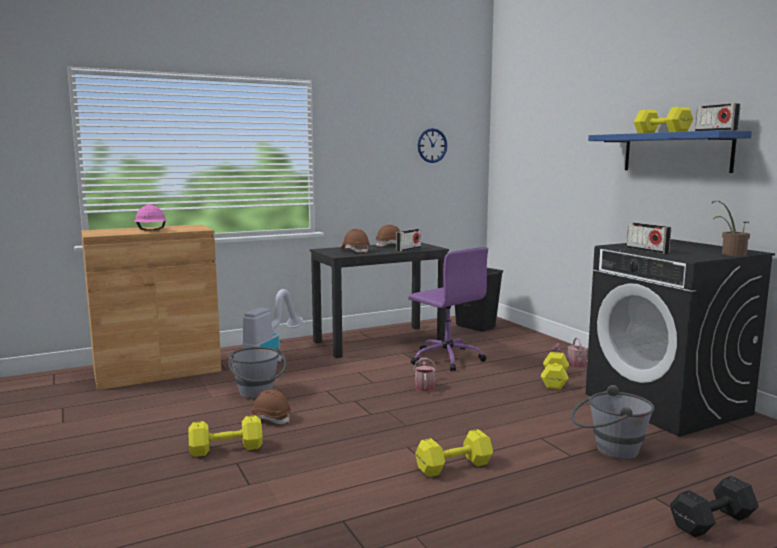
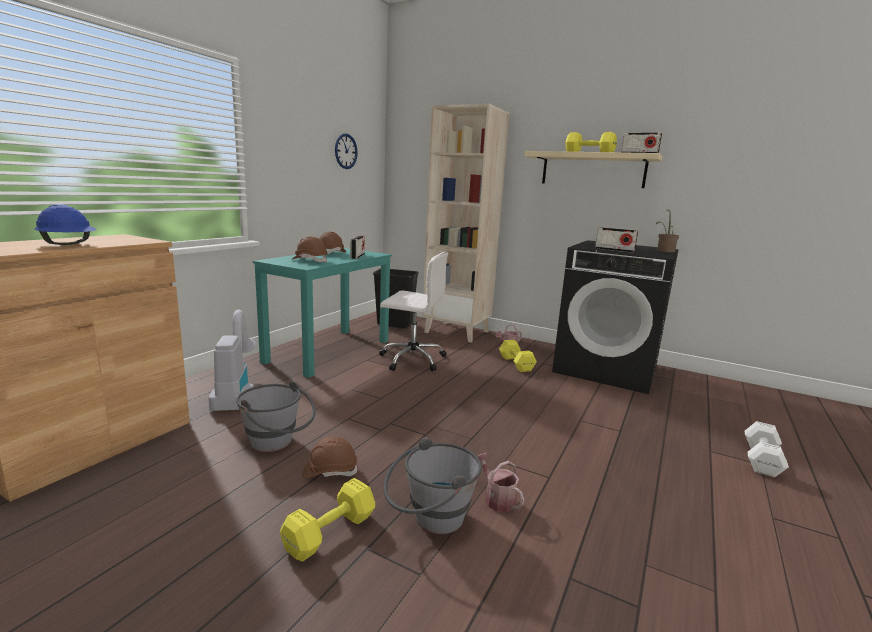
camera: 35 degrees left, 5 degrees up
pink hard hat [134,204,167,231] -> blue hard hat [34,204,97,245]
black desk [310,242,449,358] -> turquoise desk [253,248,392,378]
purple office chair [408,247,488,372] -> white office chair [379,252,448,371]
watering can [413,357,436,391] -> watering can moved to [477,453,524,512]
yellow dumbbell [415,429,493,477] -> none
grey bucket [571,385,655,459] -> grey bucket moved to [384,437,482,534]
blue shelf [588,130,752,173] -> beige shelf [524,151,663,188]
black dumbbell [670,476,759,538] -> white dumbbell [744,421,789,477]
none -> beige bookcase [422,104,510,343]

